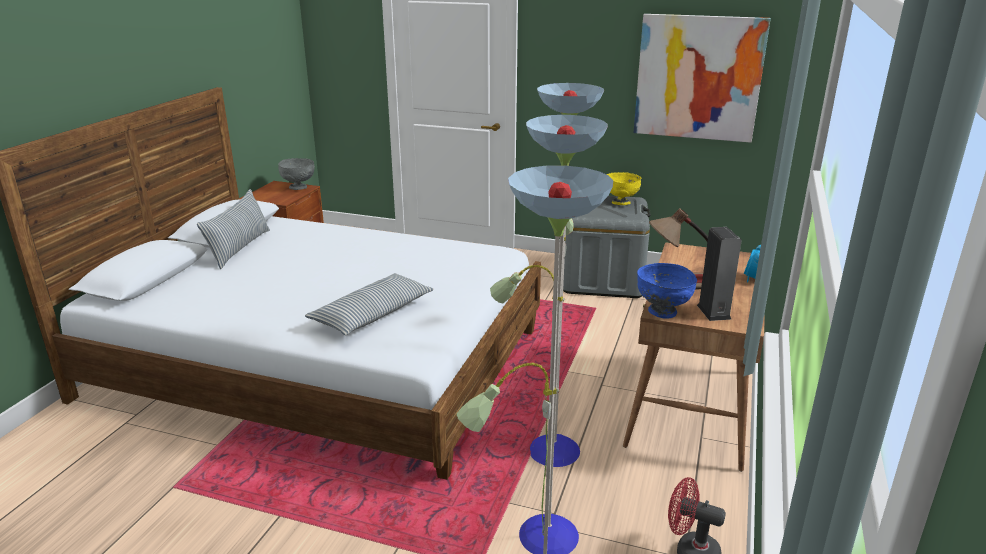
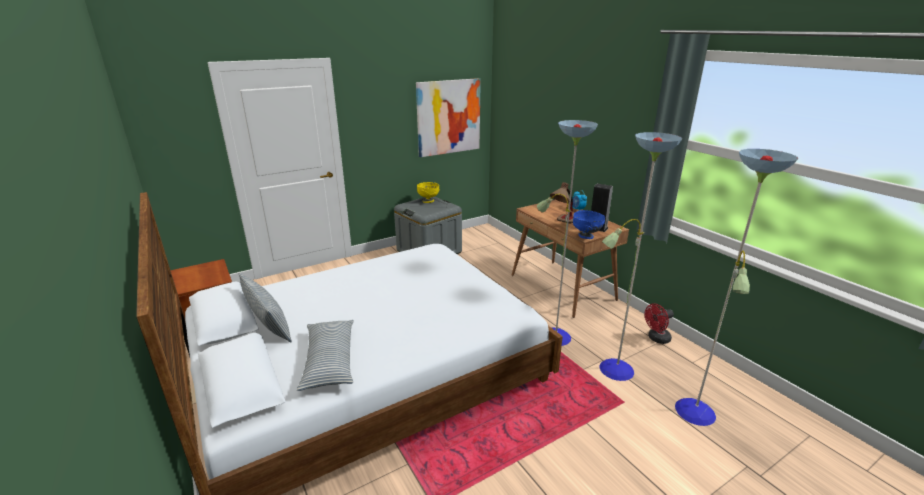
camera: 50 degrees left, 0 degrees up
grey bowl [278,158,315,190] -> none
pillow [305,273,434,335] -> pillow moved to [297,320,354,391]

